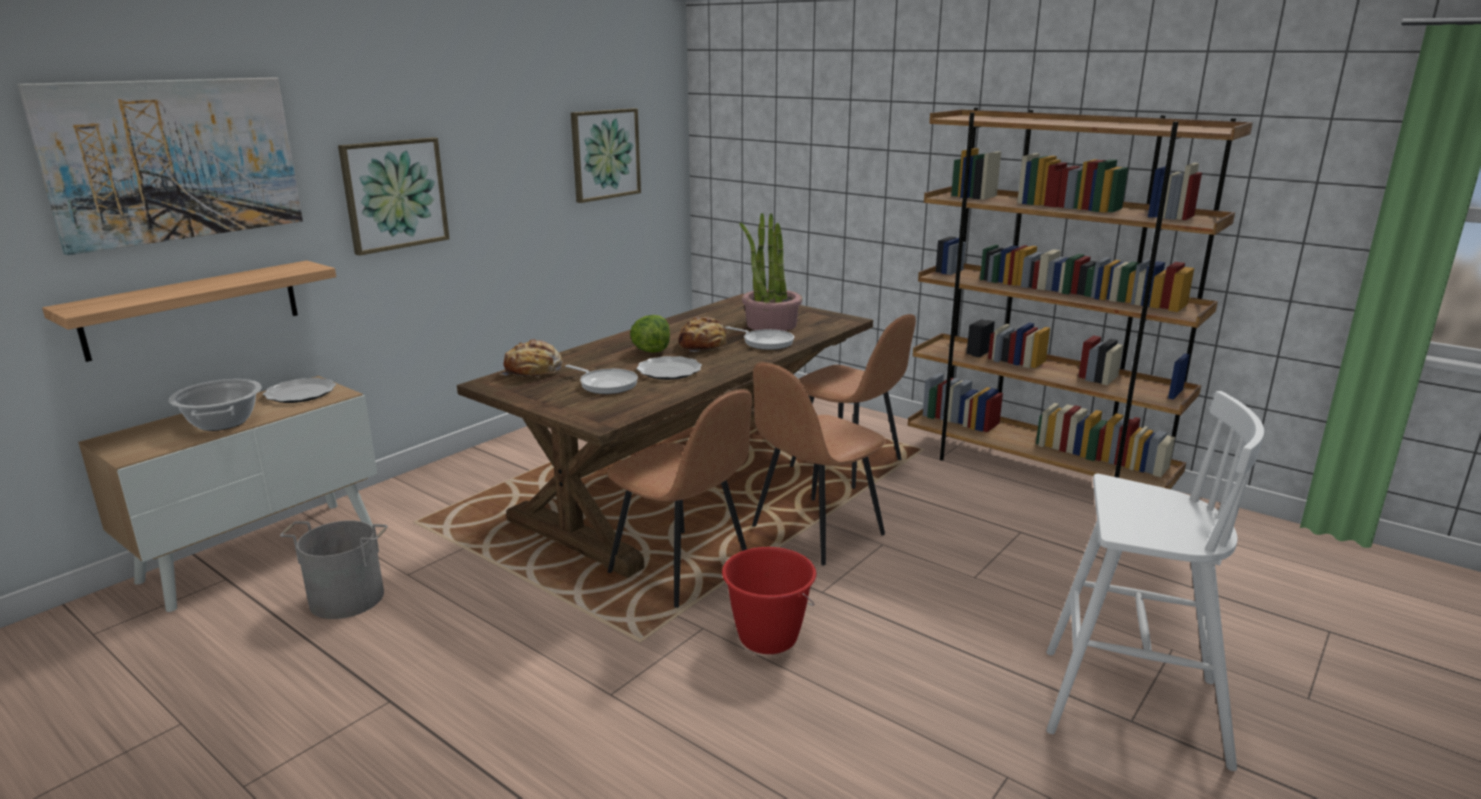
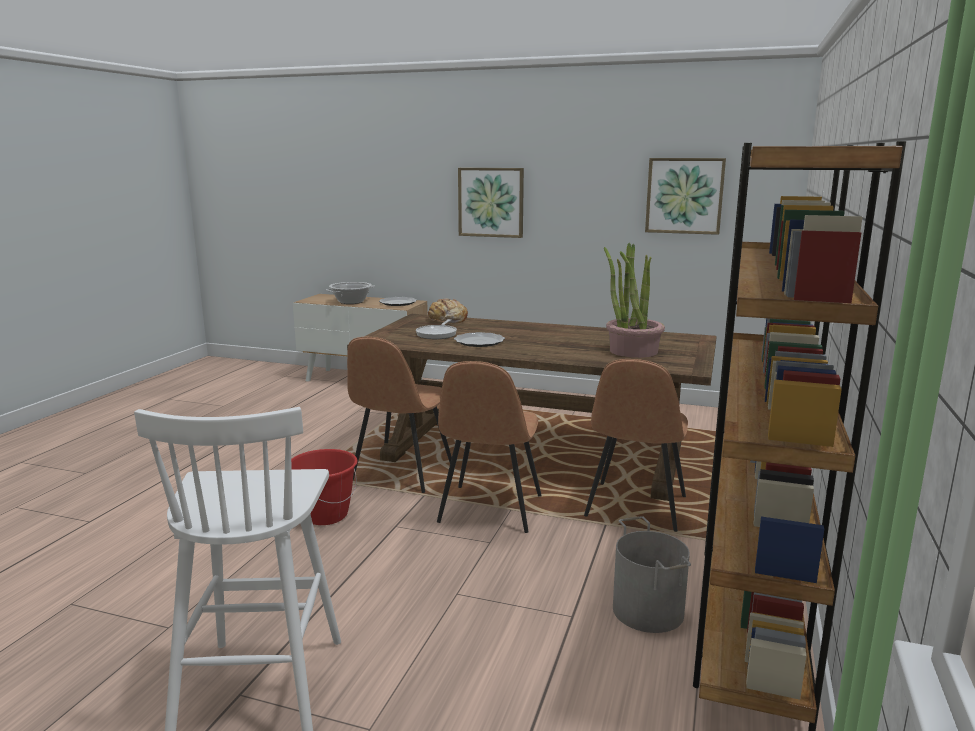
camera: 70 degrees right, 5 degrees down
picture [18,77,303,255] -> none
shelf [42,260,336,362] -> none
grey bucket [280,520,388,619] -> grey bucket moved to [613,516,691,633]
lettuce [630,315,670,353] -> none
bread [679,317,727,352] -> none
frying pan [725,326,794,350] -> none
brown chair [752,362,886,565] -> brown chair turned 105 degrees counterclockwise [437,361,542,533]

